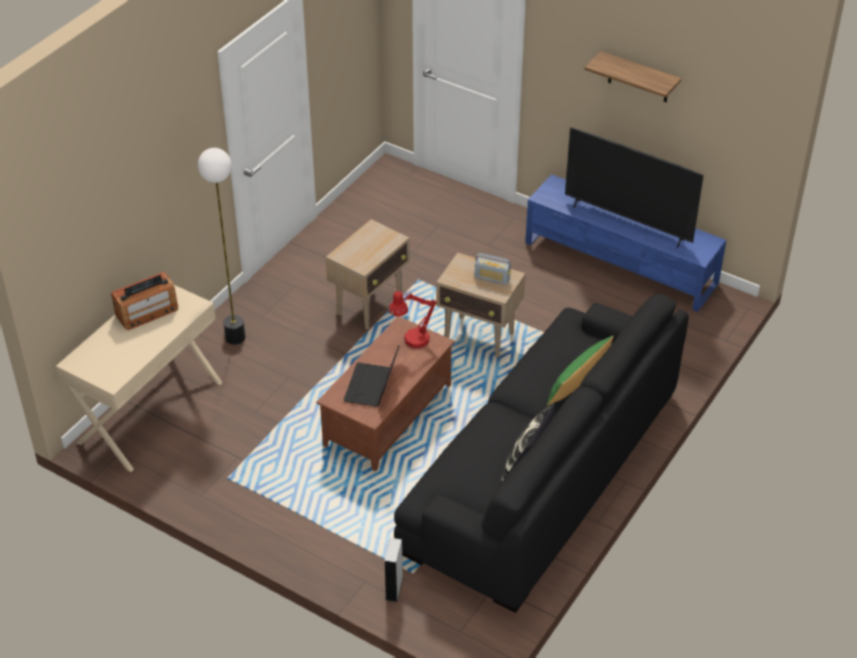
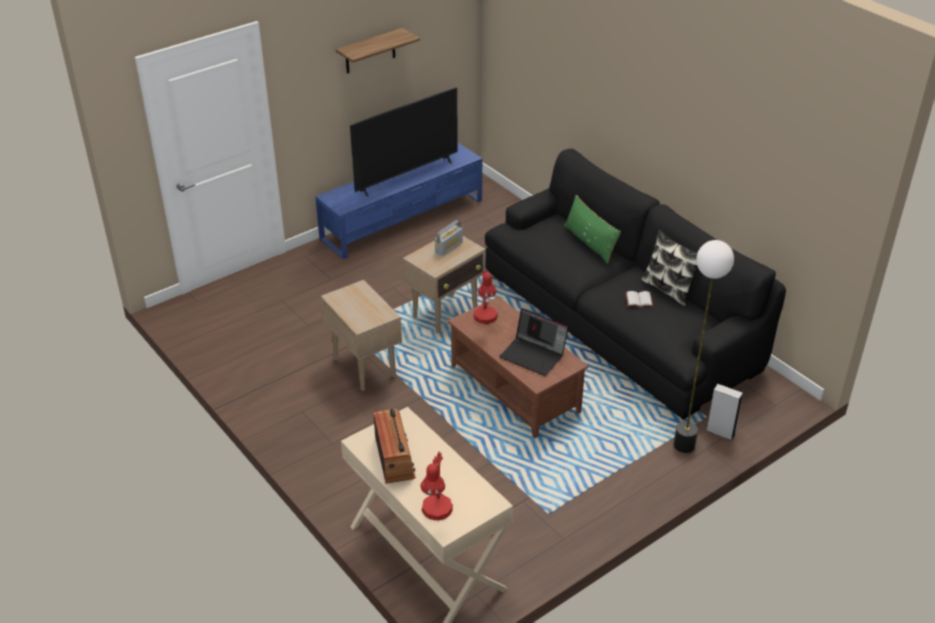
camera: 70 degrees left, 5 degrees down
floor lamp [198,148,246,345] -> floor lamp moved to [674,240,734,453]
none -> red table lamp [421,451,453,520]
none -> white book [626,291,653,307]

